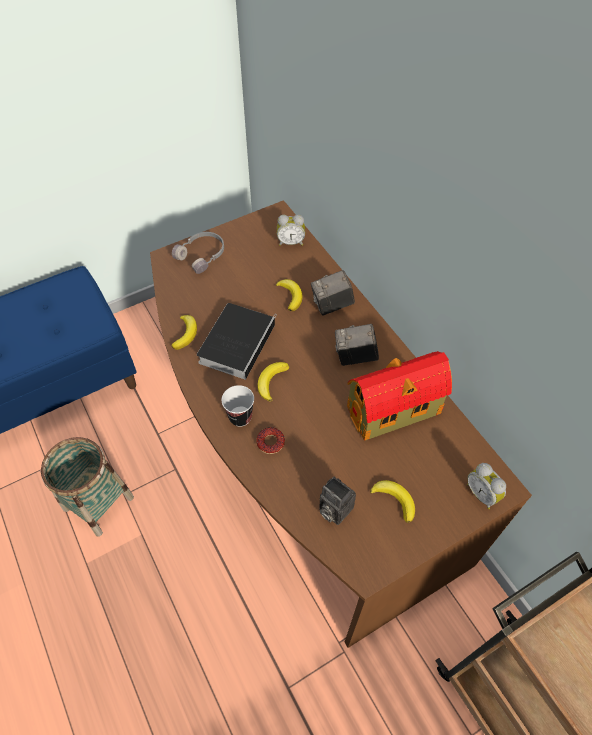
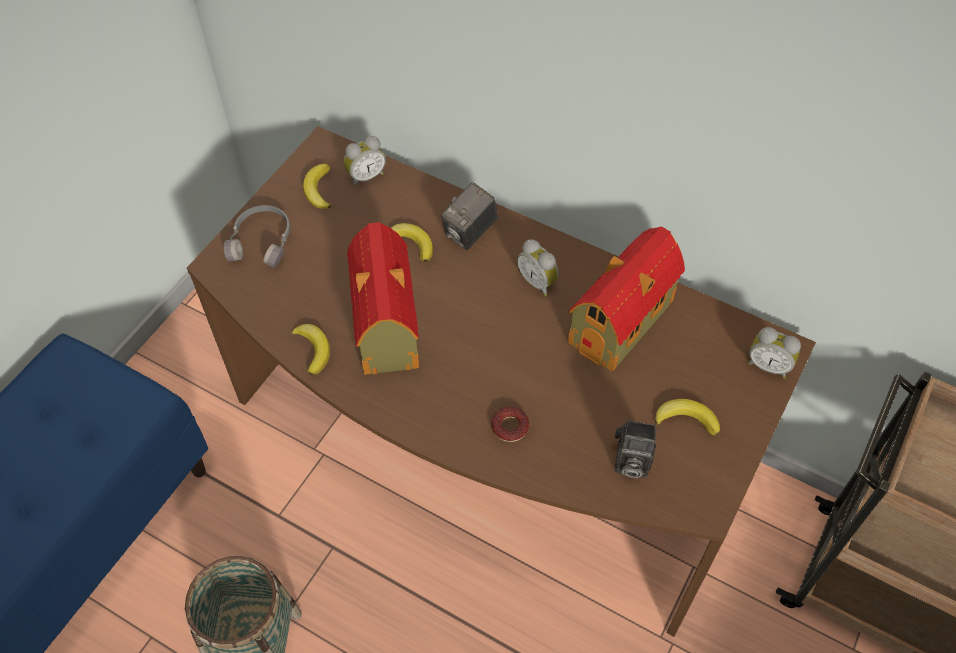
camera: 30 degrees left, 0 degrees up
book [197,303,277,380] -> toy house [347,222,419,375]
cup [222,385,254,427] -> none
banana [258,362,289,401] -> banana moved to [303,164,332,209]
camera [335,324,379,366] -> alarm clock [517,239,559,296]

